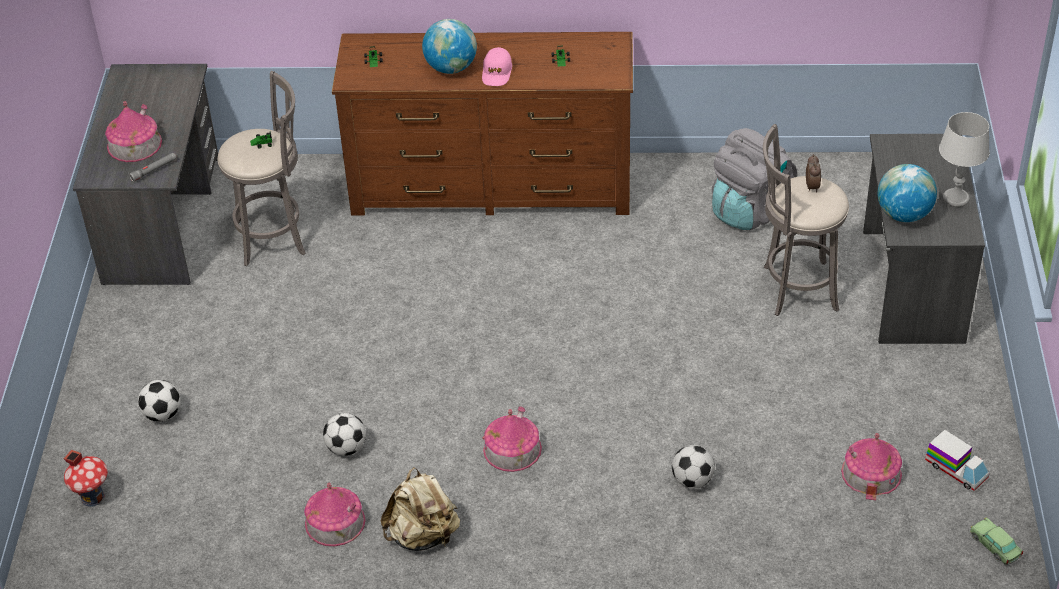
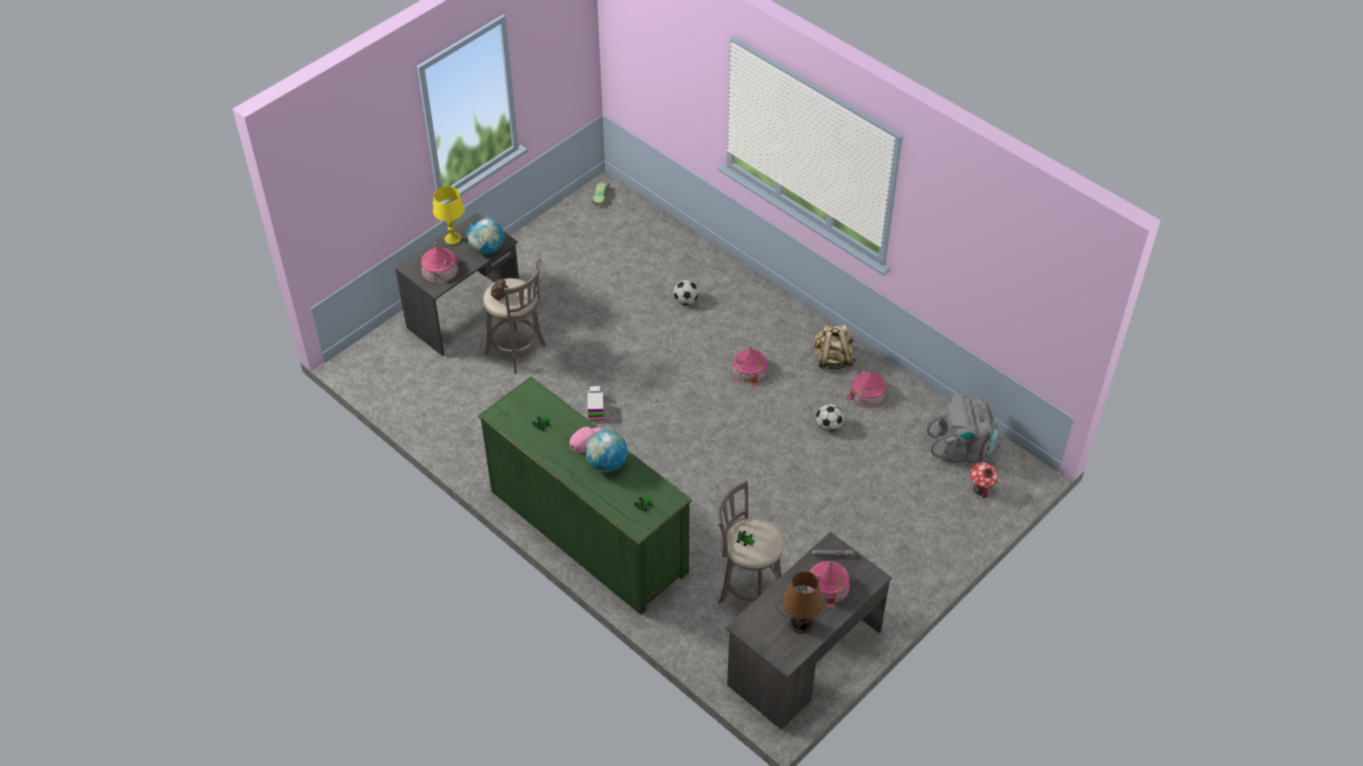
camera: 140 degrees left, 5 degrees up
football [138,380,181,422] -> none
brown dresser [332,32,633,216] -> green dresser [478,376,692,615]
grey backpack [712,128,797,230] -> grey backpack moved to [927,394,999,463]
toy house [841,433,902,500] -> toy house moved to [421,243,459,283]
toy truck [925,430,989,491] -> toy truck moved to [587,386,604,421]
grey table lamp [939,112,990,207] -> yellow table lamp [433,186,465,245]
none -> brown table lamp [776,571,824,633]

